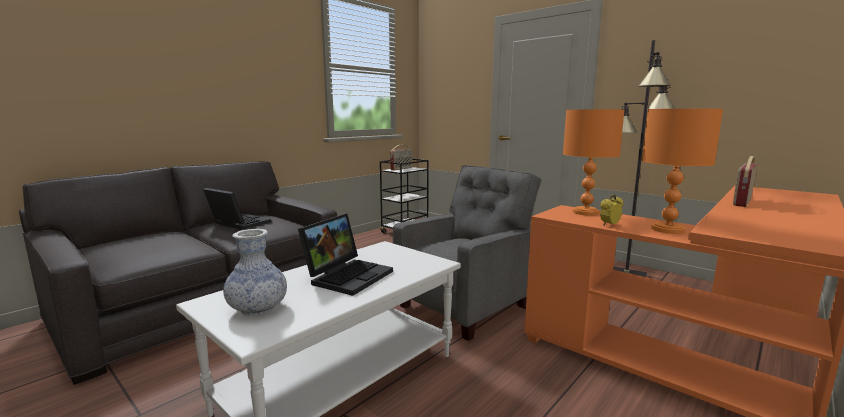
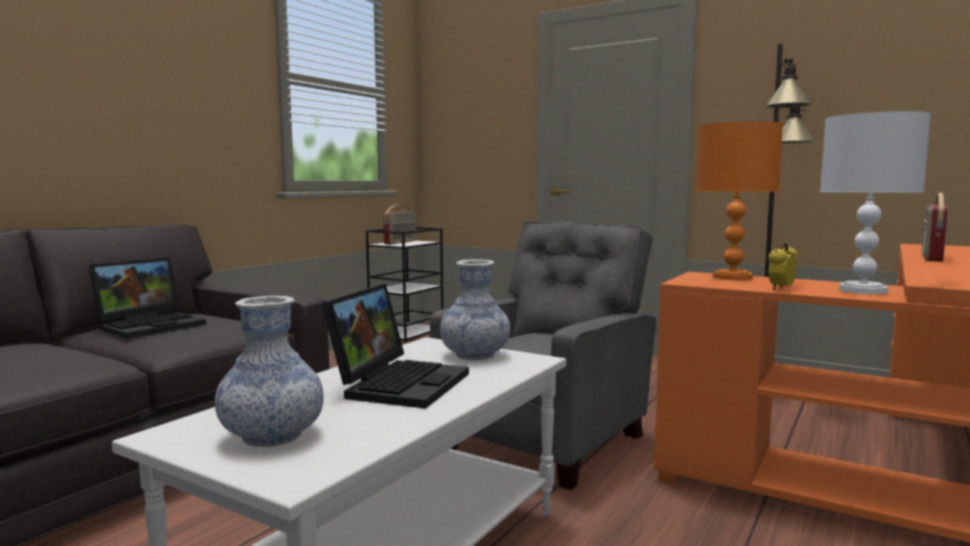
camera: 10 degrees left, 5 degrees down
laptop [203,188,271,229] -> laptop turned 105 degrees clockwise [88,257,206,339]
orange table lamp [642,109,723,234] -> white table lamp [820,111,931,294]
none -> vase [440,259,510,360]

